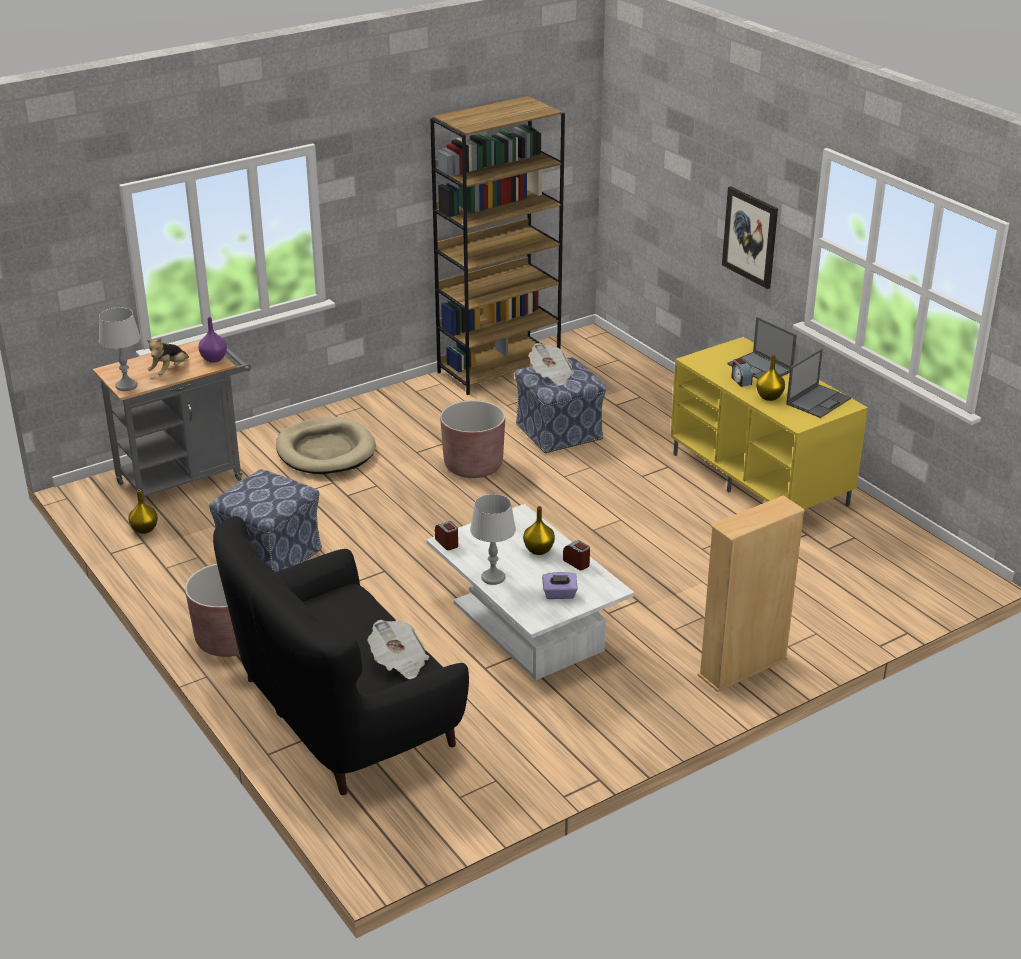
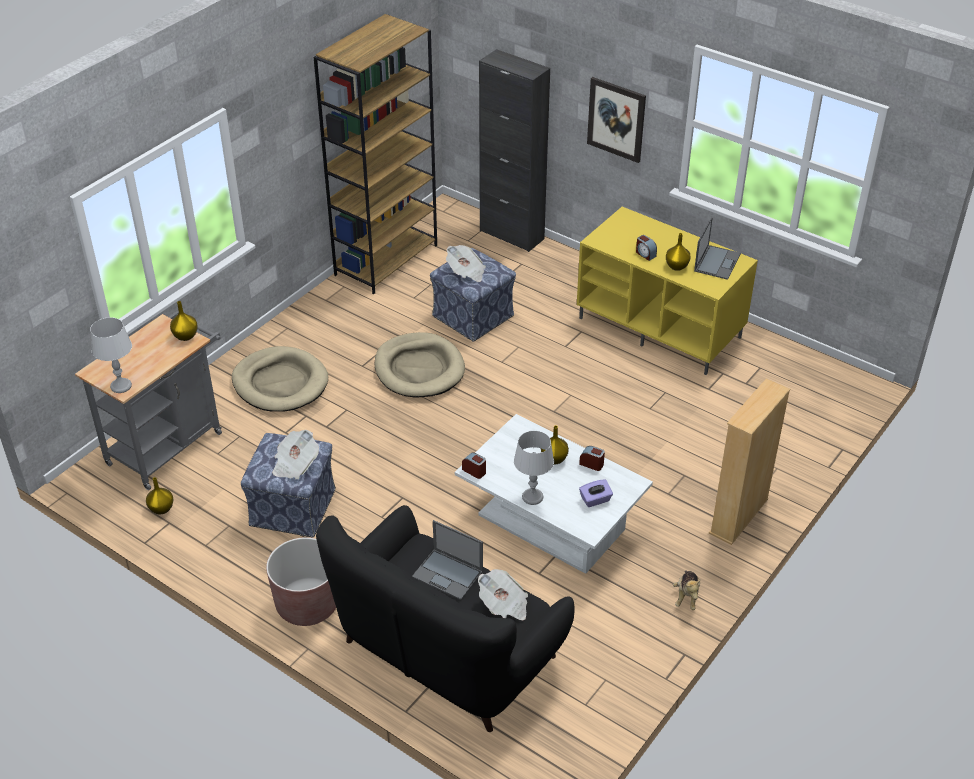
camera: 20 degrees left, 10 degrees up
plush toy [146,338,189,376] -> plush toy moved to [673,571,701,610]
purple vase [198,317,227,363] -> yellow vase [170,301,198,341]
brown planter [440,400,505,478] -> beige dog bed [375,332,465,398]
laptop [727,317,797,379] -> laptop moved to [412,520,483,600]
none -> newspaper [272,430,319,479]
none -> black cabinet [479,49,550,252]

